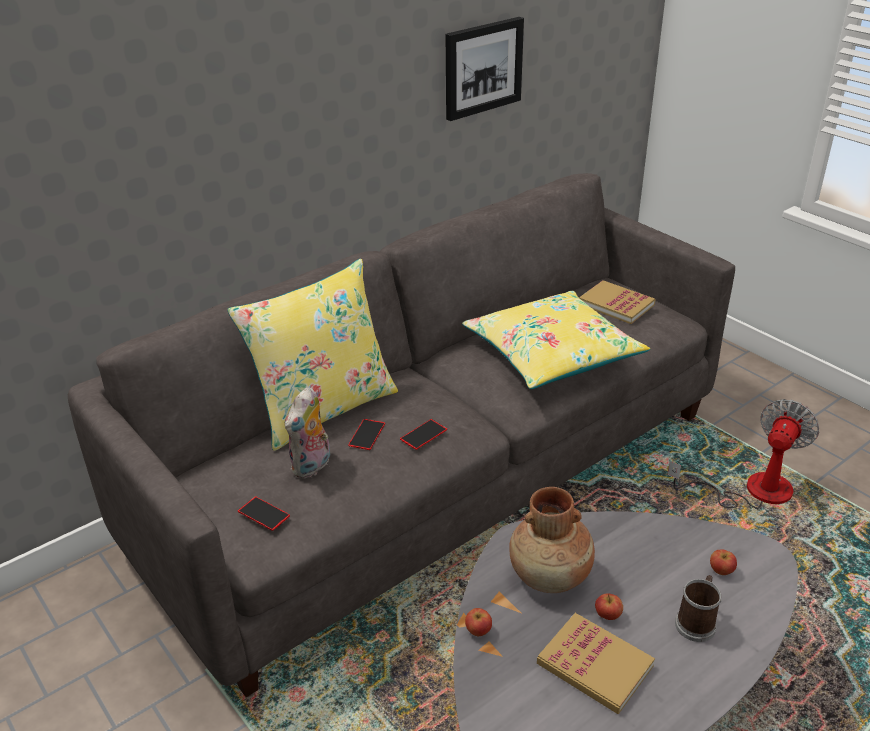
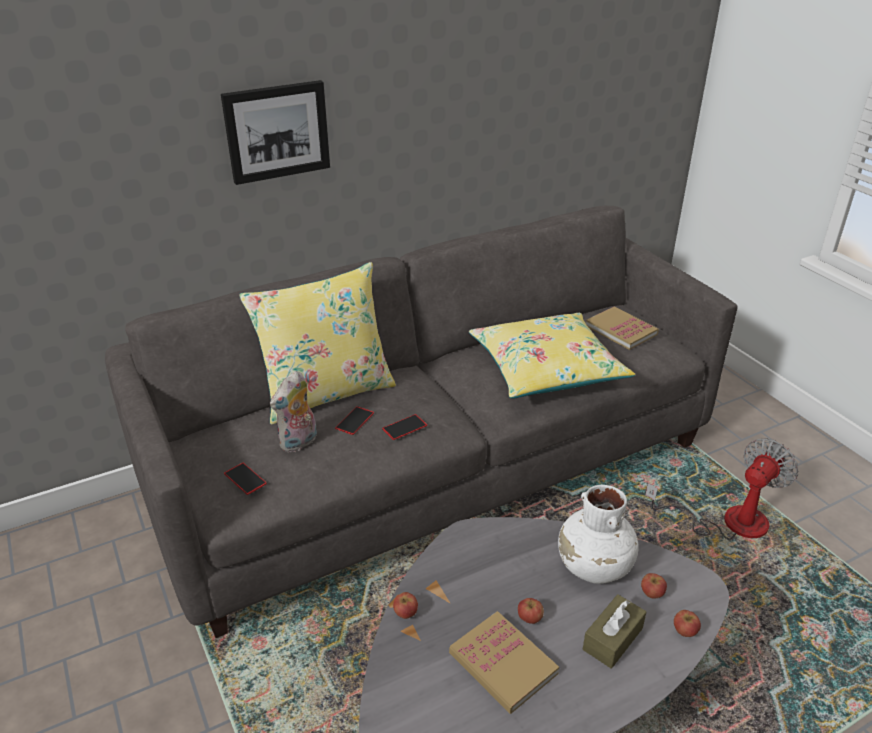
camera: 10 degrees right, 0 degrees up
picture [446,17,524,121] -> picture moved to [221,80,330,185]
brown vase [509,487,595,593] -> none
mug [675,575,721,642] -> brown tissue box [583,594,646,668]
none -> white vase [558,485,639,584]
none -> apple [674,610,701,637]

